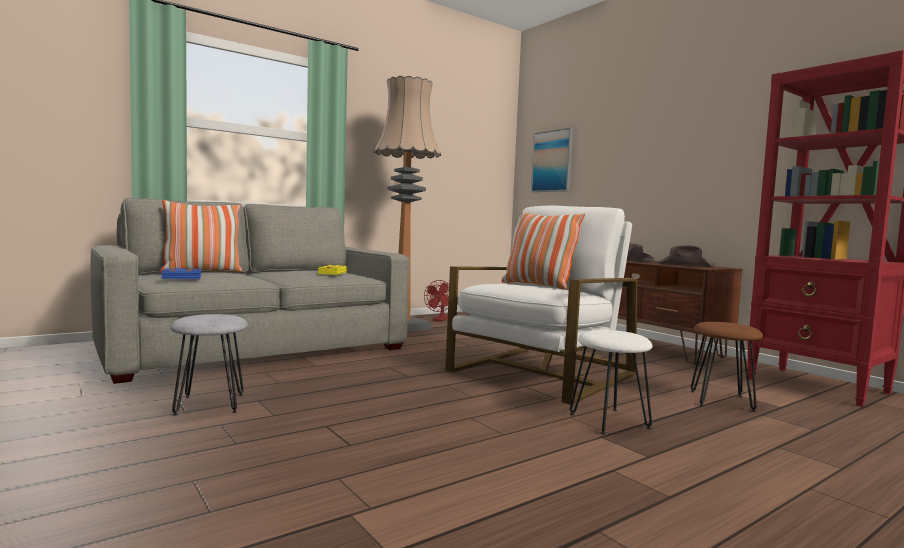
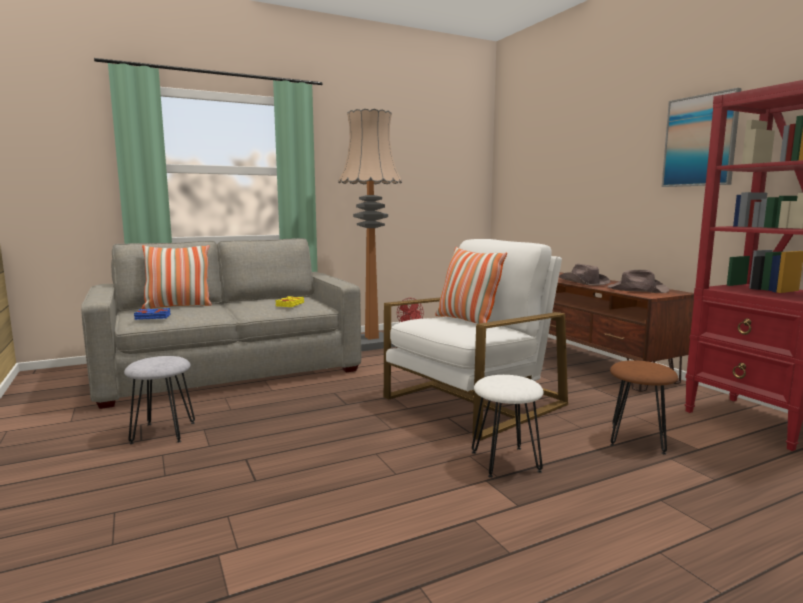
camera: 10 degrees right, 5 degrees up
picture [531,127,573,192] -> picture moved to [662,88,742,187]

